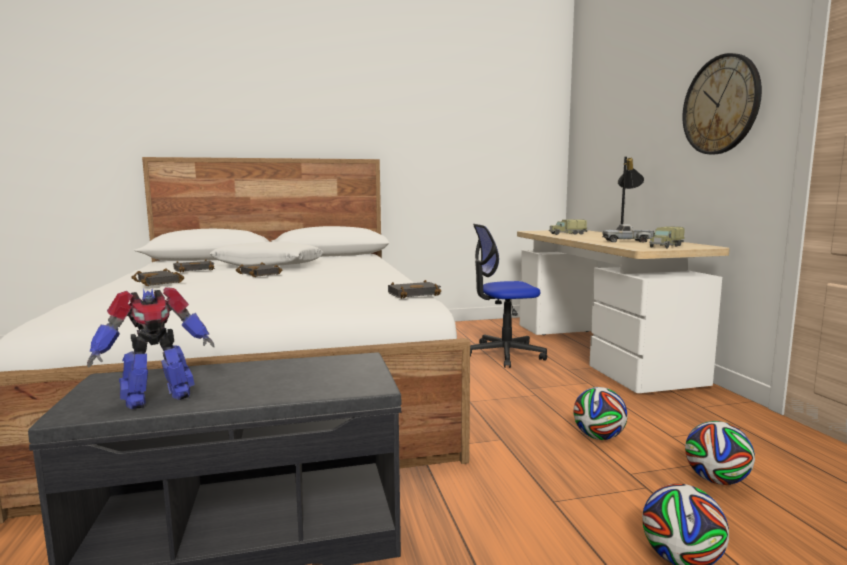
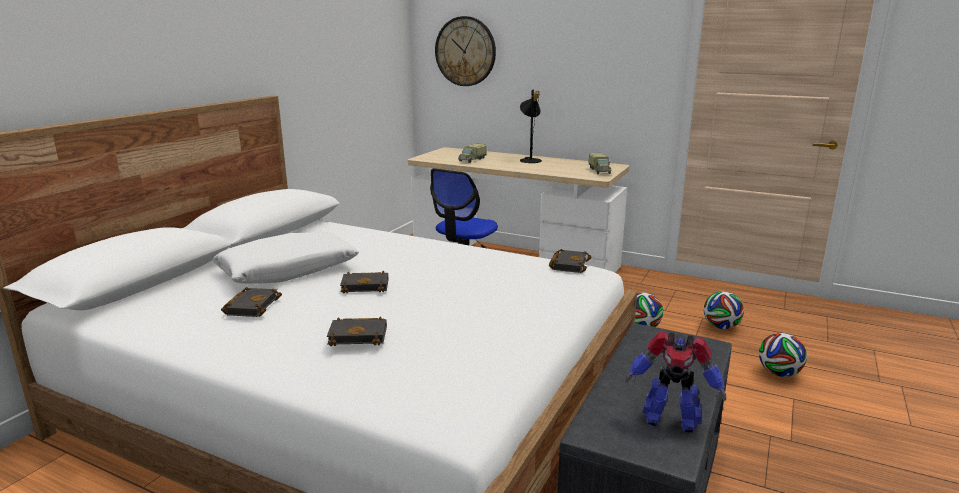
camera: 50 degrees left, 10 degrees up
toy robot [87,287,215,409] -> toy robot turned 105 degrees clockwise [625,332,726,433]
toy truck [603,224,654,242] -> none
wall clock [682,53,762,154] -> wall clock moved to [435,16,496,86]

